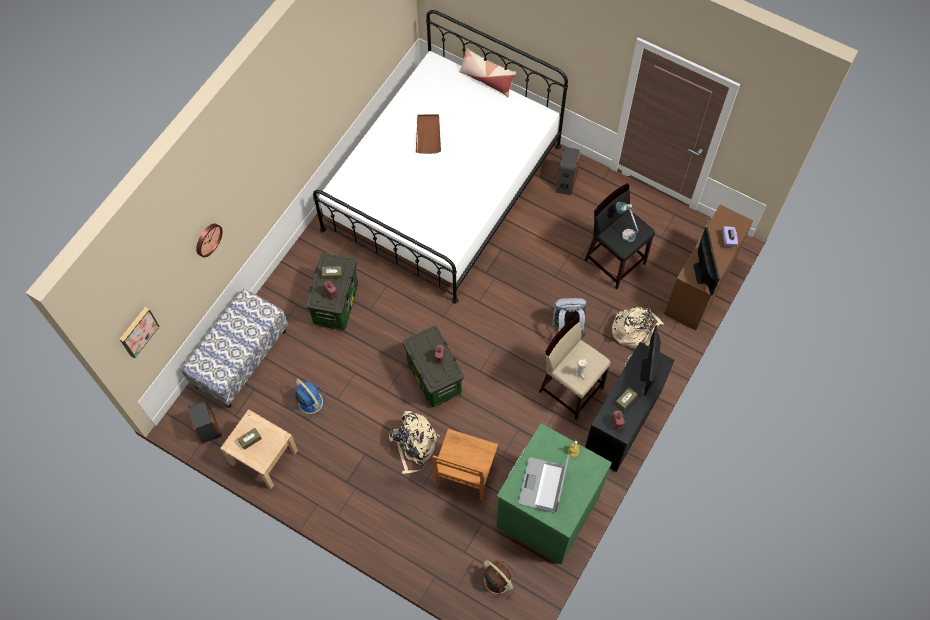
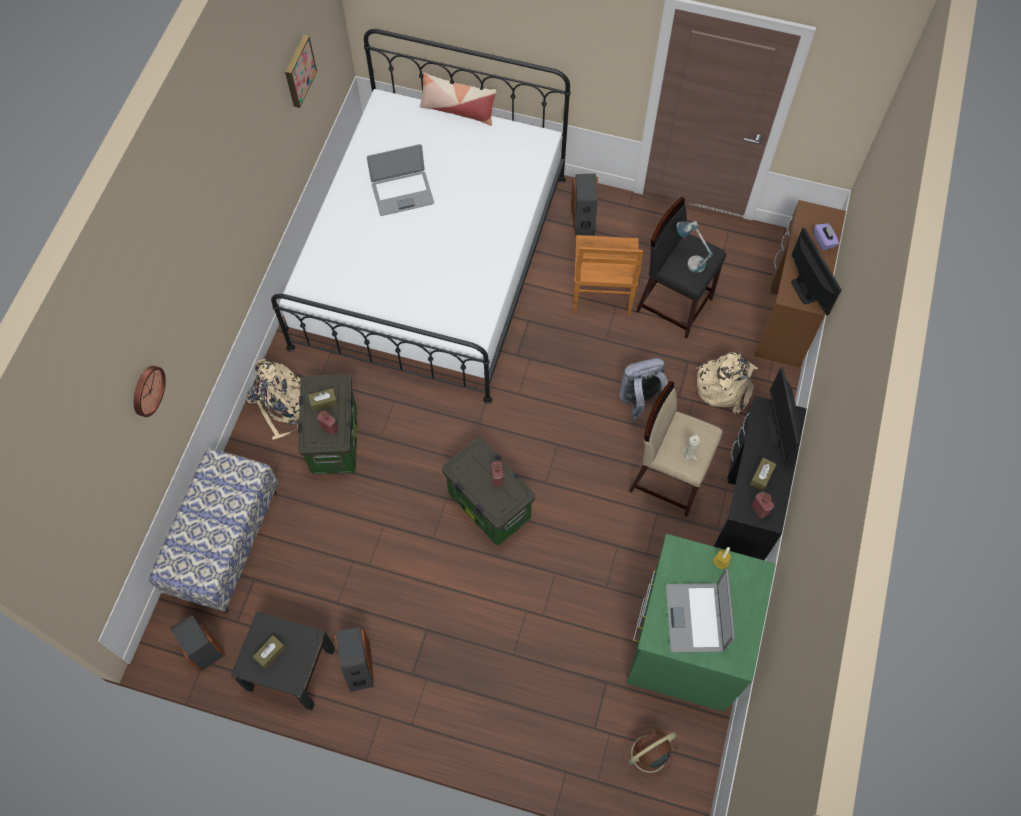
camera: 15 degrees left, 0 degrees up
picture [119,307,160,358] -> picture moved to [285,34,317,108]
beige nightstand [220,409,298,489] -> black nightstand [231,611,335,710]
blue fan [291,378,329,420] -> none
beige backpack [389,411,439,474] -> beige backpack moved to [247,359,301,440]
brown tray [416,114,441,154] -> laptop [367,144,434,216]
brown chair [433,429,498,500] -> brown chair moved to [573,235,643,316]
brown fan [477,559,517,600] -> brown fan turned 60 degrees counterclockwise [622,727,678,784]
none -> speaker [334,627,374,692]

